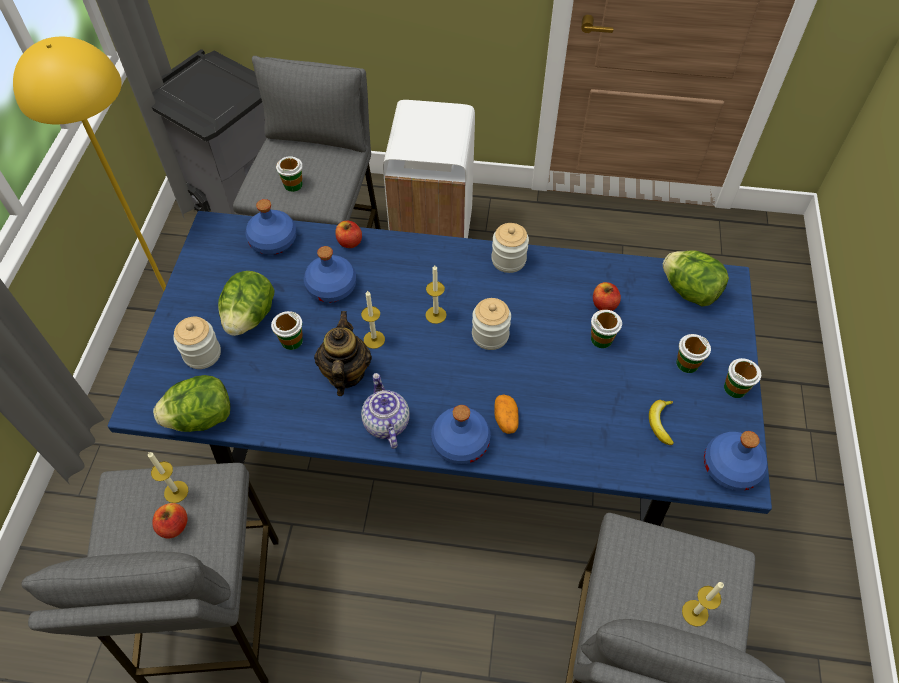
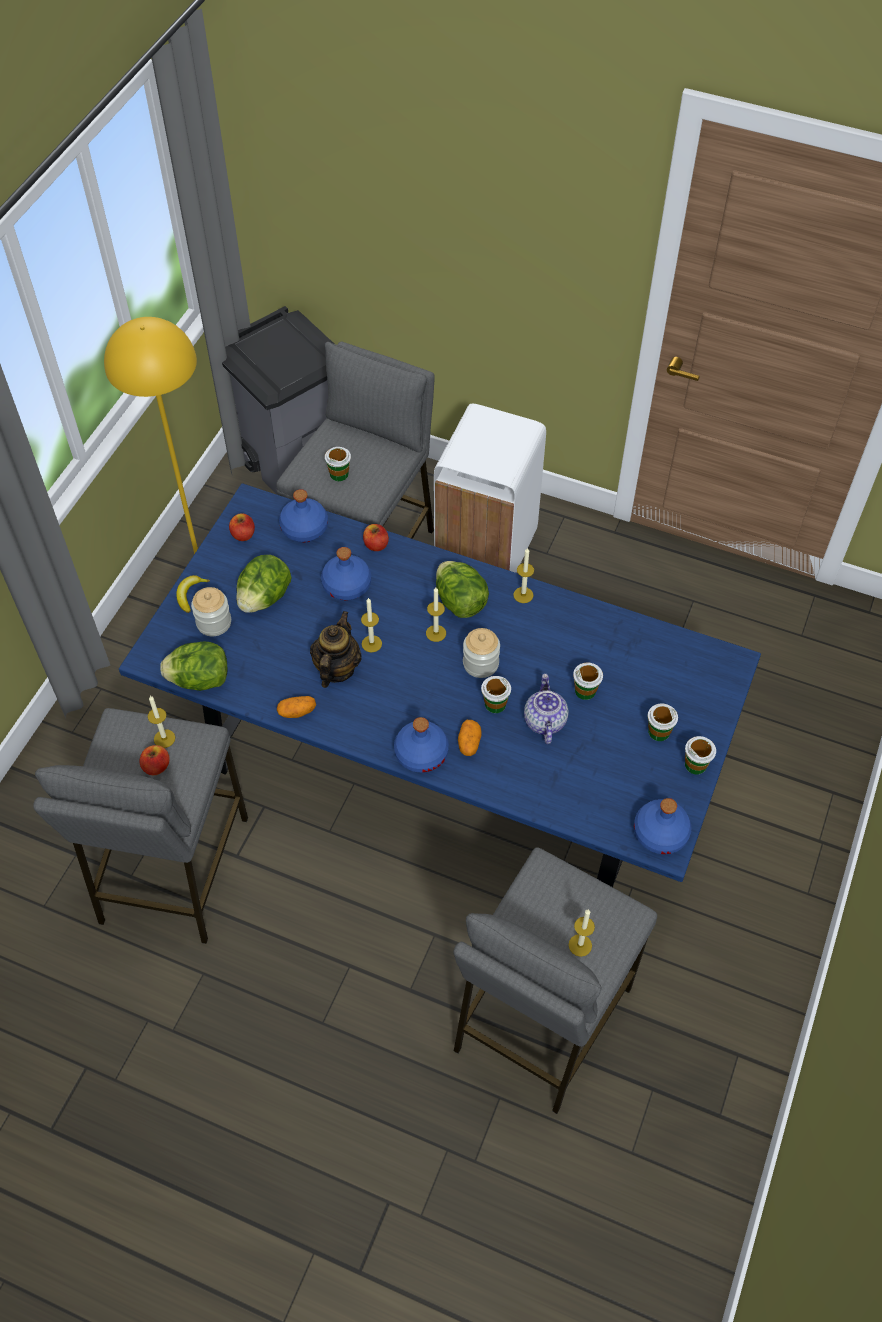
camera: 15 degrees right, 0 degrees up
cup [271,311,303,350] -> cup moved to [481,676,511,713]
teapot [361,373,410,449] -> teapot moved to [524,674,569,744]
jar [491,223,529,273] -> candle [513,548,534,603]
apple [593,282,621,311] -> apple moved to [229,513,255,541]
banana [649,400,674,445] -> banana moved to [176,575,210,613]
lettuce [663,250,729,307] -> lettuce moved to [436,561,489,618]
none -> potato [277,696,316,718]

